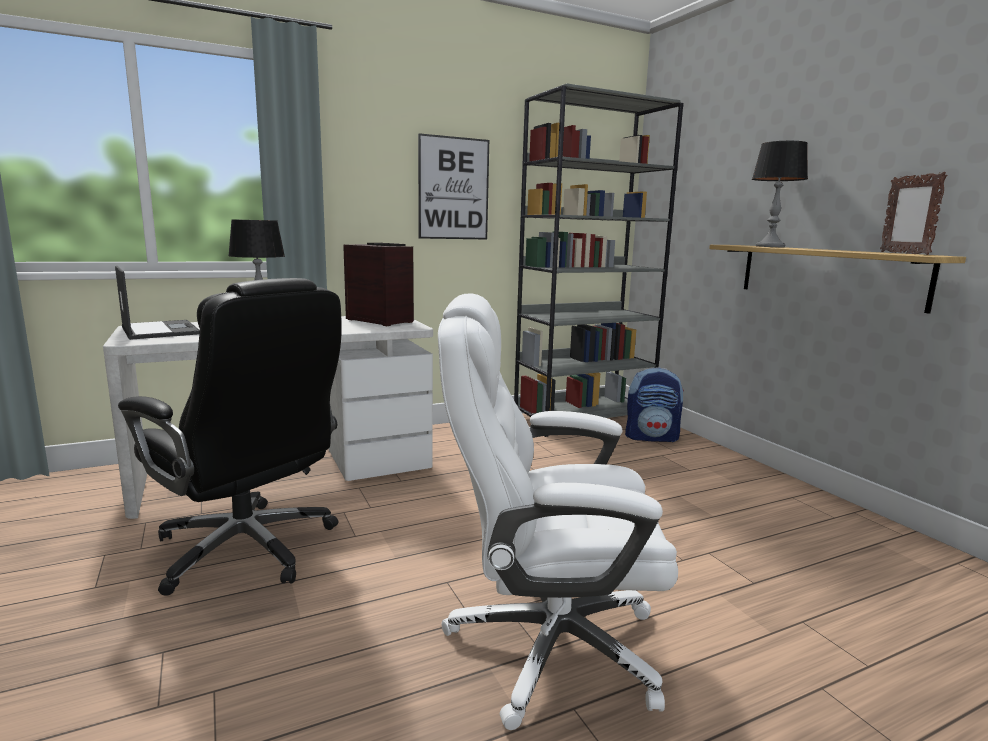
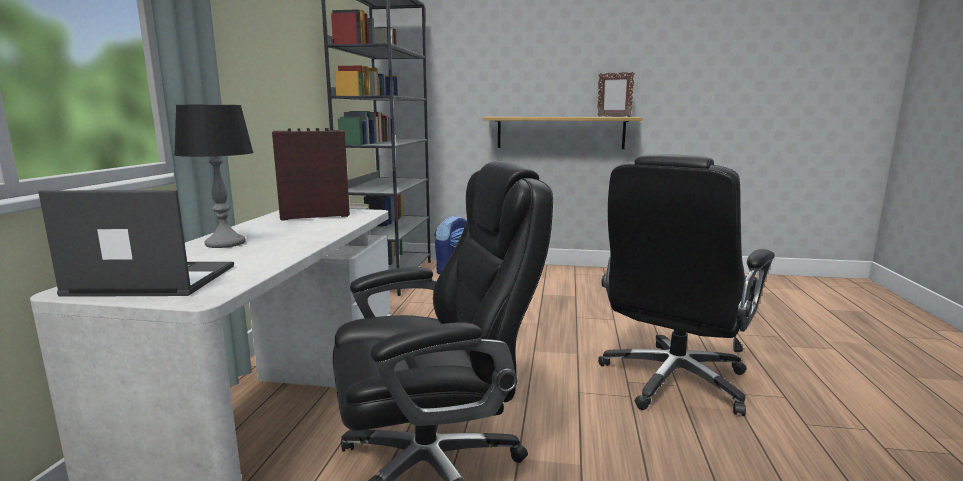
camera: 55 degrees left, 0 degrees up
picture [418,133,489,239] -> none
white office chair [438,293,678,730] -> black office chair [598,154,775,416]
table lamp [752,141,808,247] -> none

